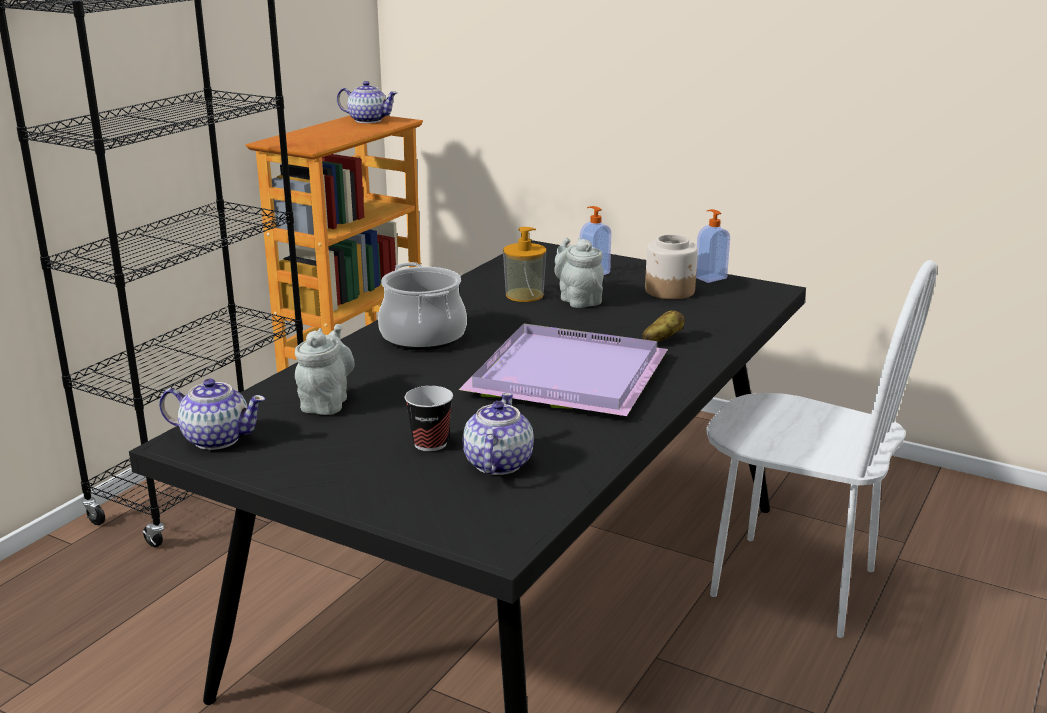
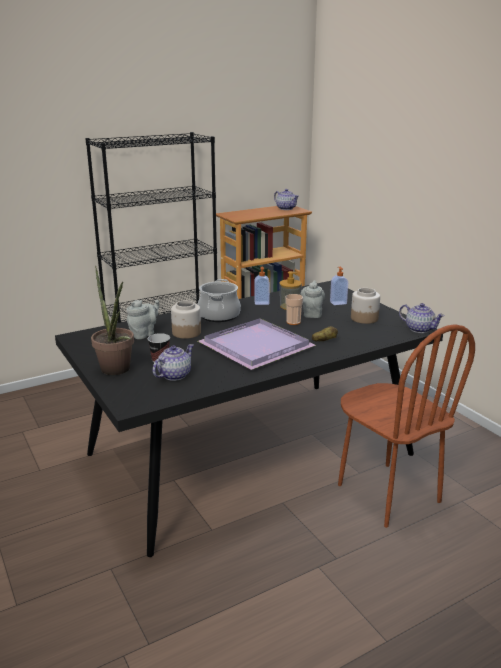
camera: 30 degrees right, 0 degrees up
teapot [159,378,265,450] -> teapot moved to [399,303,445,333]
soap dispenser [696,209,730,283] -> soap dispenser moved to [254,267,270,305]
white chair [706,260,937,638] -> brown chair [338,324,475,528]
none -> potted plant [91,266,134,375]
none -> jar [171,300,201,339]
none -> cup [285,294,303,325]

